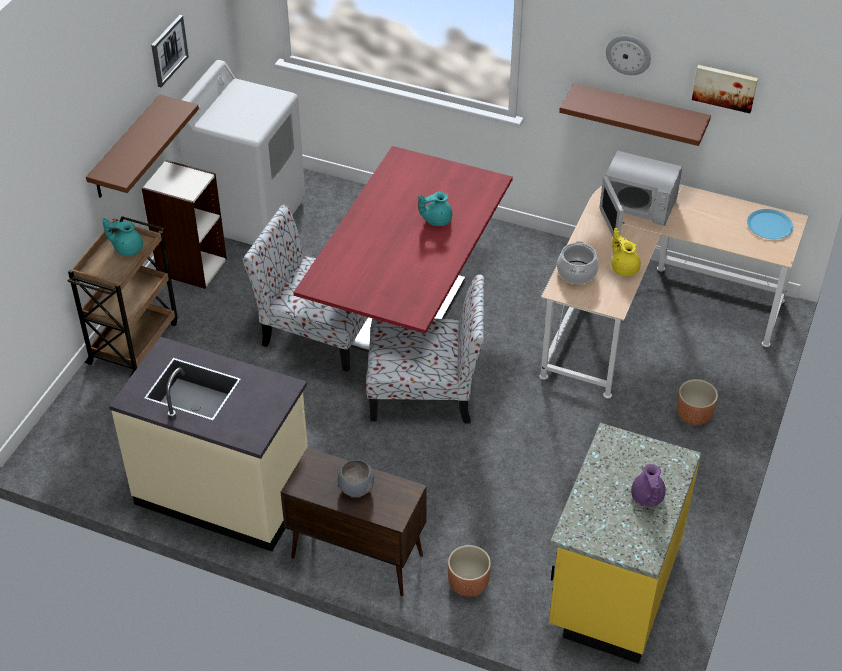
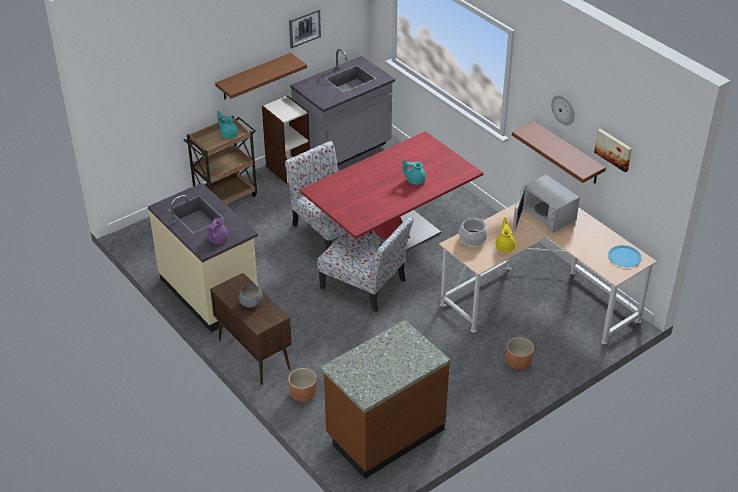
camera: 30 degrees right, 5 degrees down
white washing machine [177,60,305,245] -> grey counter [290,49,395,165]
yellow counter [549,423,701,664] -> brown counter [320,320,450,479]
purple teapot [631,464,666,507] -> purple teapot moved to [208,218,229,244]

